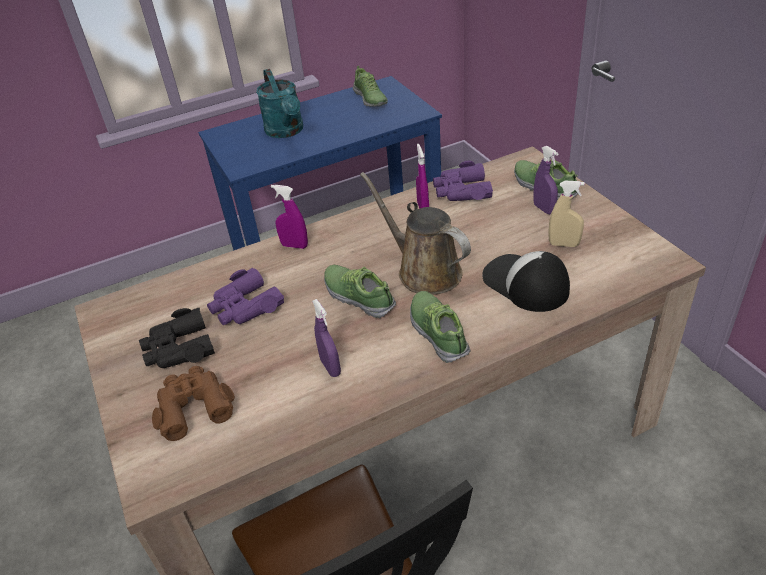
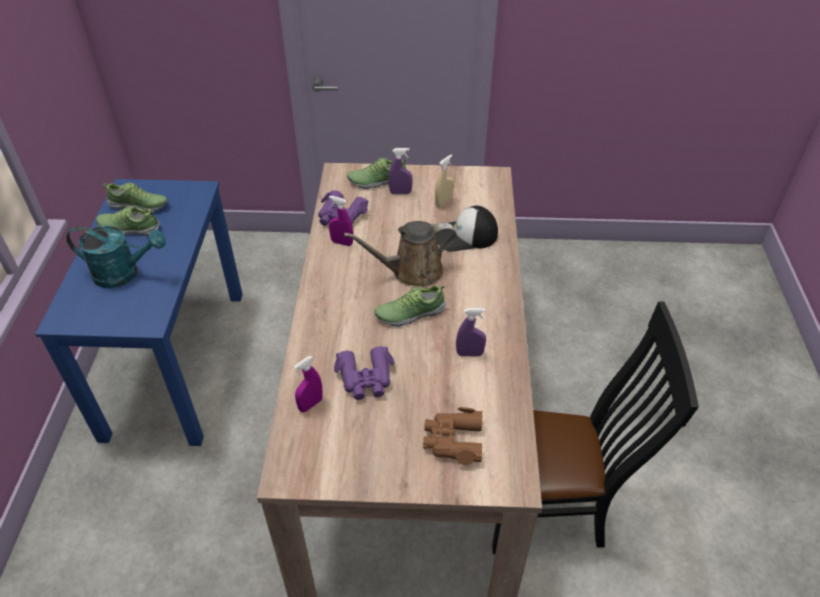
camera: 65 degrees left, 5 degrees up
black binoculars [139,308,215,368] -> none
purple spray bottle [271,185,308,249] -> purple spray bottle moved to [293,356,323,412]
shoe [410,291,471,363] -> shoe moved to [96,205,160,236]

